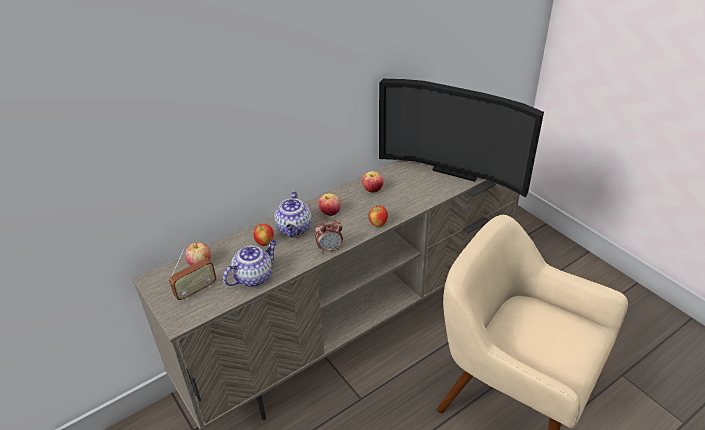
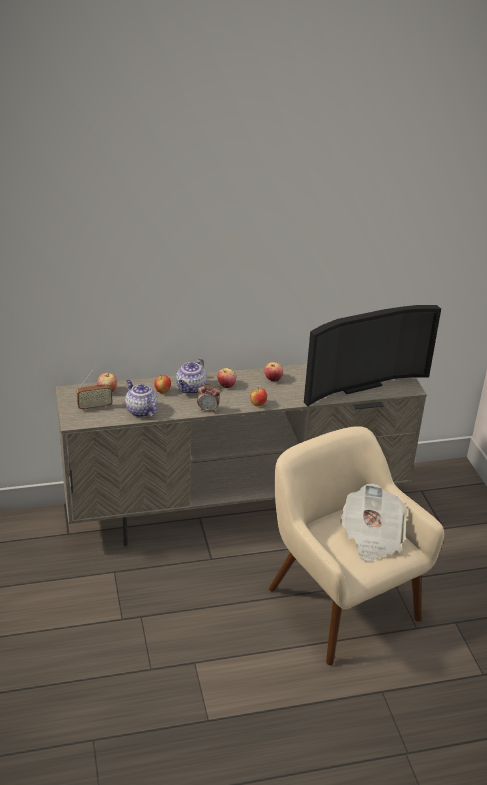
camera: 20 degrees right, 5 degrees down
teapot [223,240,277,287] -> teapot turned 105 degrees counterclockwise [125,380,157,417]
television [379,79,544,197] -> television turned 75 degrees counterclockwise [304,305,441,407]
none -> newspaper [340,484,407,561]

